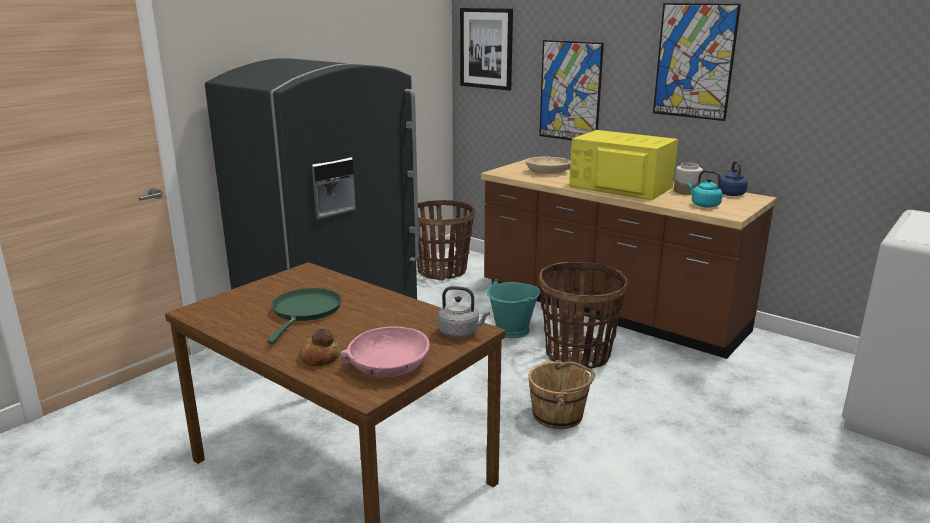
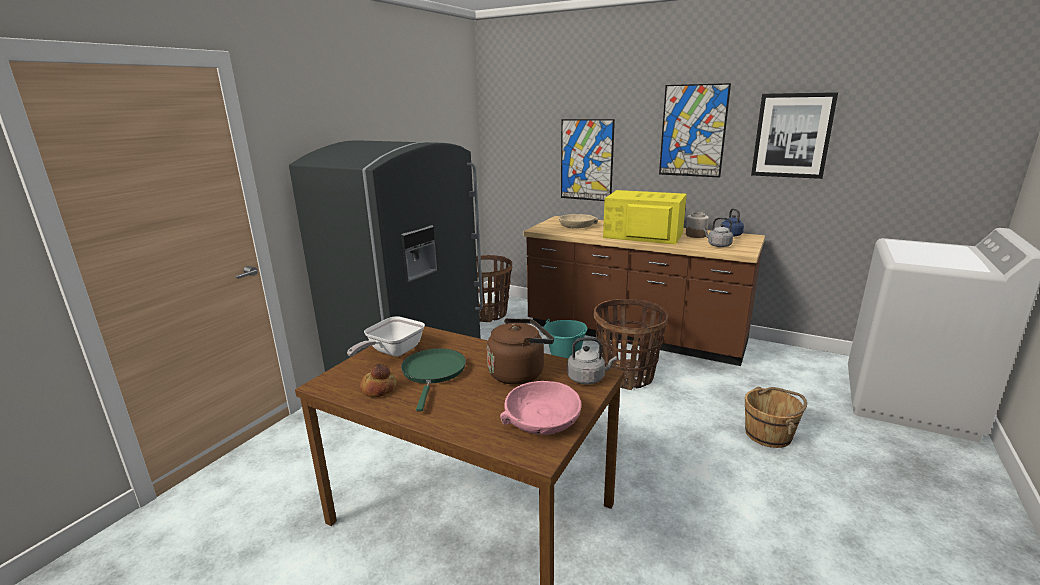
camera: 10 degrees left, 0 degrees up
bread [299,329,341,366] -> bread moved to [360,364,396,397]
picture [460,8,513,90] -> picture moved to [751,92,838,179]
brown bucket [528,360,595,429] -> brown bucket moved to [745,386,807,448]
turquoise kettle [687,170,723,208] -> grey kettle [703,217,733,247]
none -> frying pan [347,316,425,357]
none -> brown kettle [487,318,554,385]

